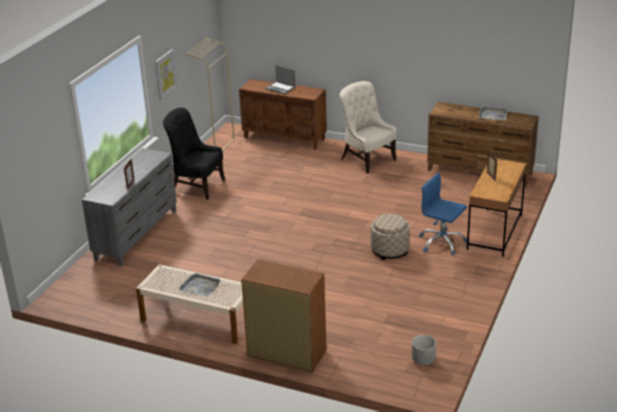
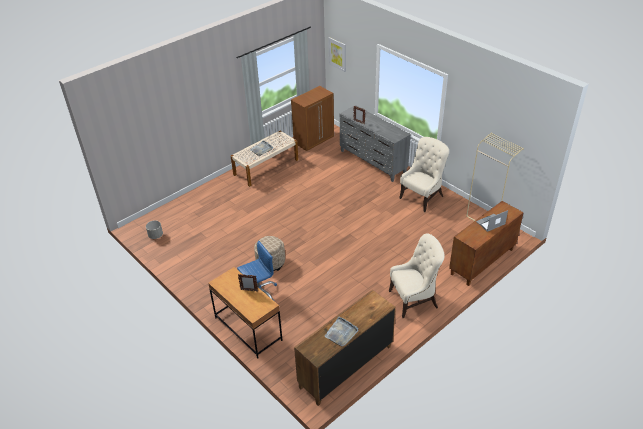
camera: 115 degrees right, 10 degrees up
picture [155,49,178,100] -> picture moved to [328,37,346,72]
black armchair [163,108,225,200] -> beige armchair [399,137,449,212]
brown cabinet [241,259,327,373] -> brown cabinet moved to [291,86,334,151]

